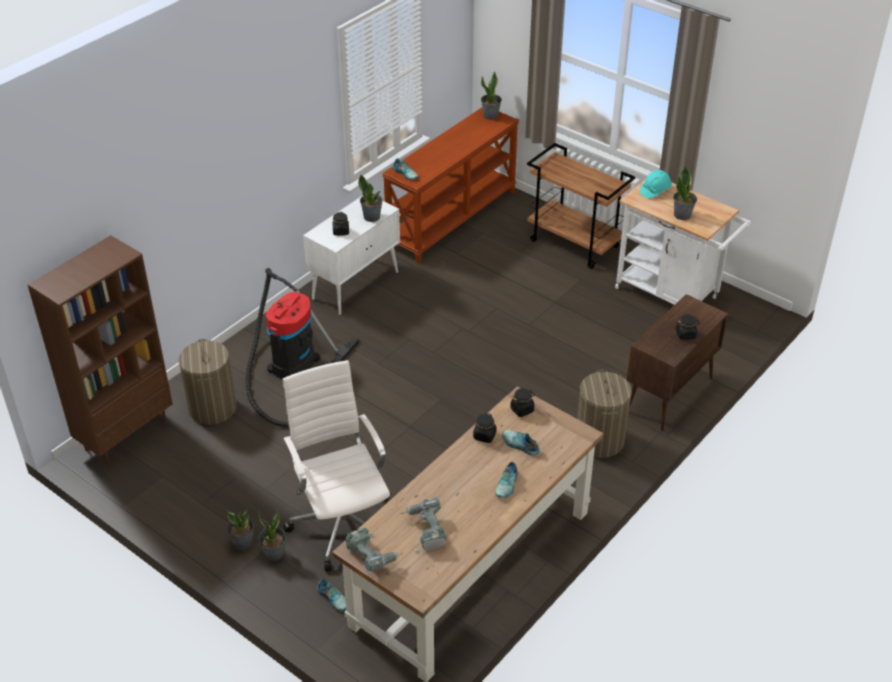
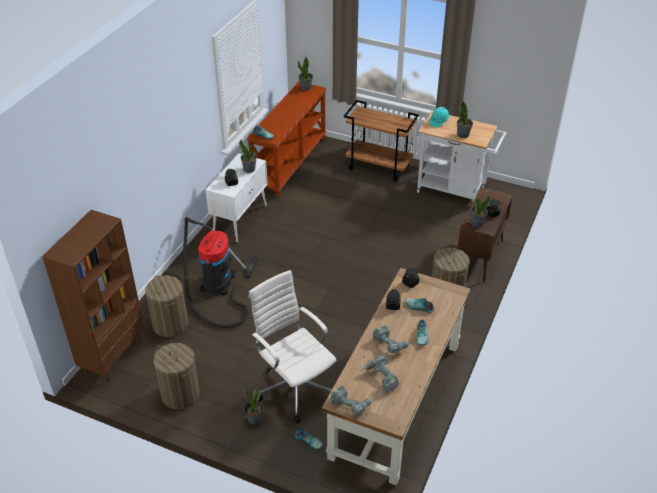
camera: 15 degrees left, 0 degrees up
potted plant [226,509,254,550] -> potted plant moved to [470,195,490,228]
none -> laundry basket [154,343,200,409]
none -> power drill [373,325,412,353]

